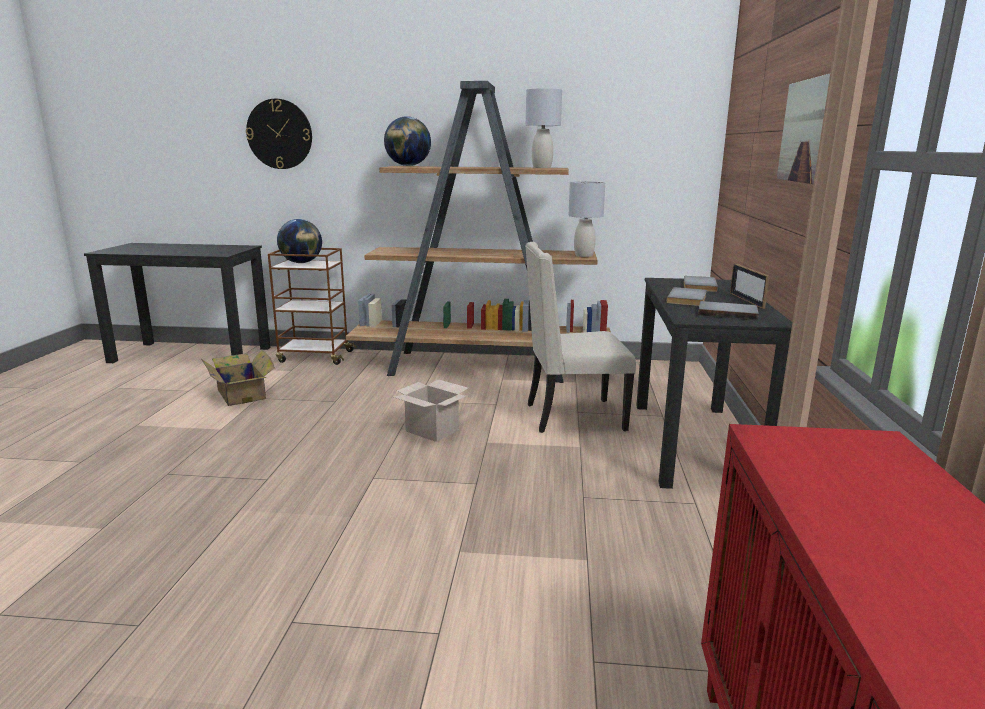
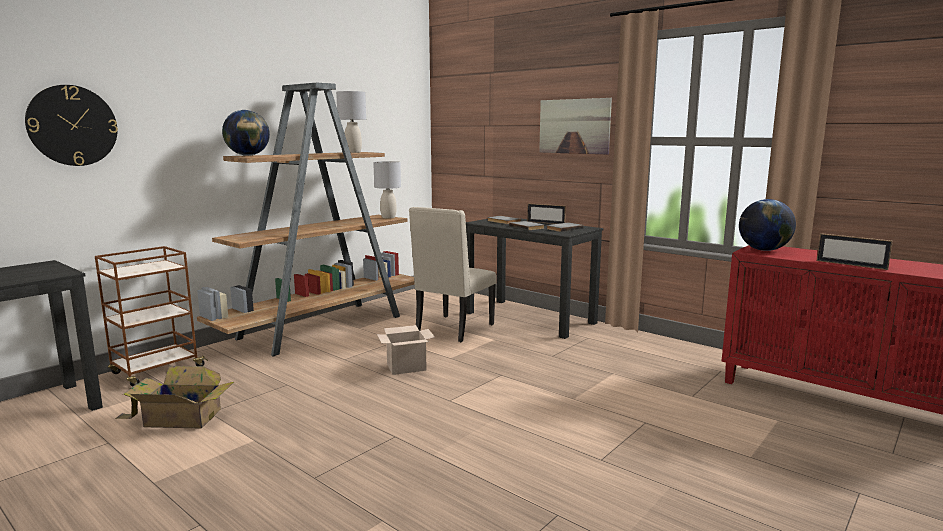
camera: 55 degrees left, 5 degrees down
globe [277,219,322,263] -> globe moved to [739,199,796,251]
none -> picture frame [817,233,893,270]

